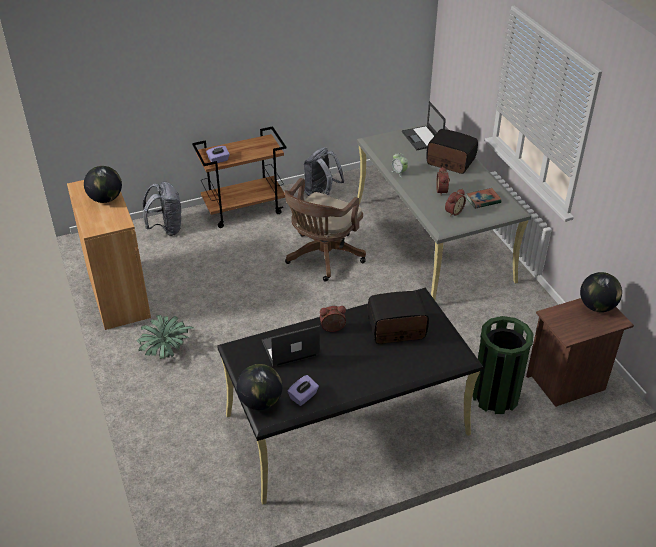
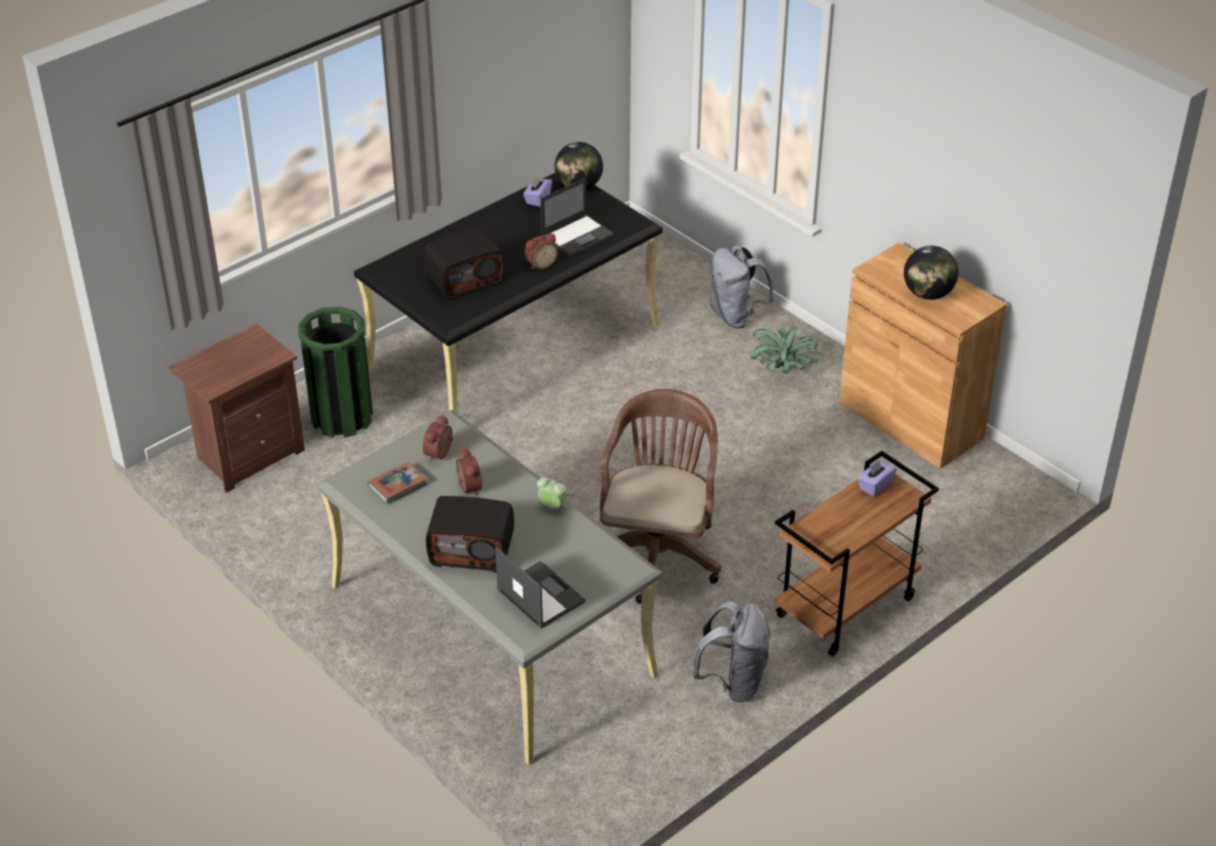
camera: 160 degrees right, 0 degrees up
grey backpack [142,181,181,236] -> grey backpack moved to [710,245,774,328]
globe [580,272,622,312] -> none

